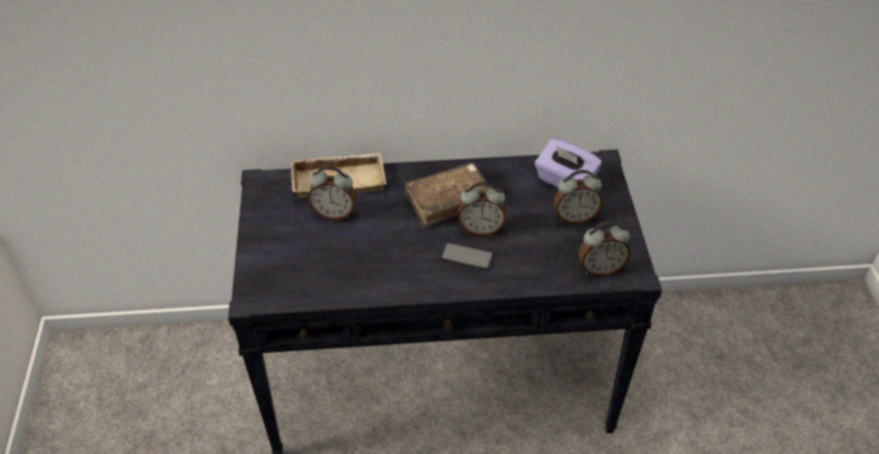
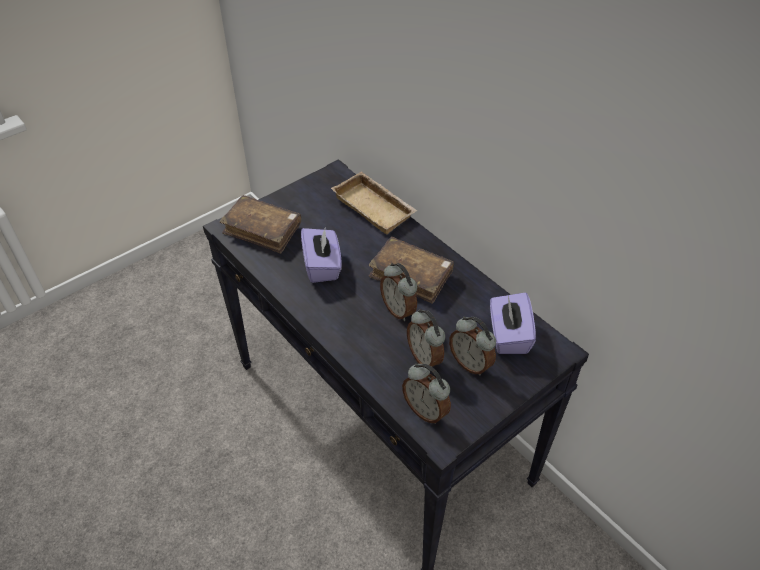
camera: 55 degrees right, 0 degrees up
alarm clock [307,166,357,220] -> alarm clock moved to [407,309,445,367]
phone [441,243,493,270] -> none
none -> brown book [220,195,301,253]
none -> purple tissue box [301,227,342,283]

